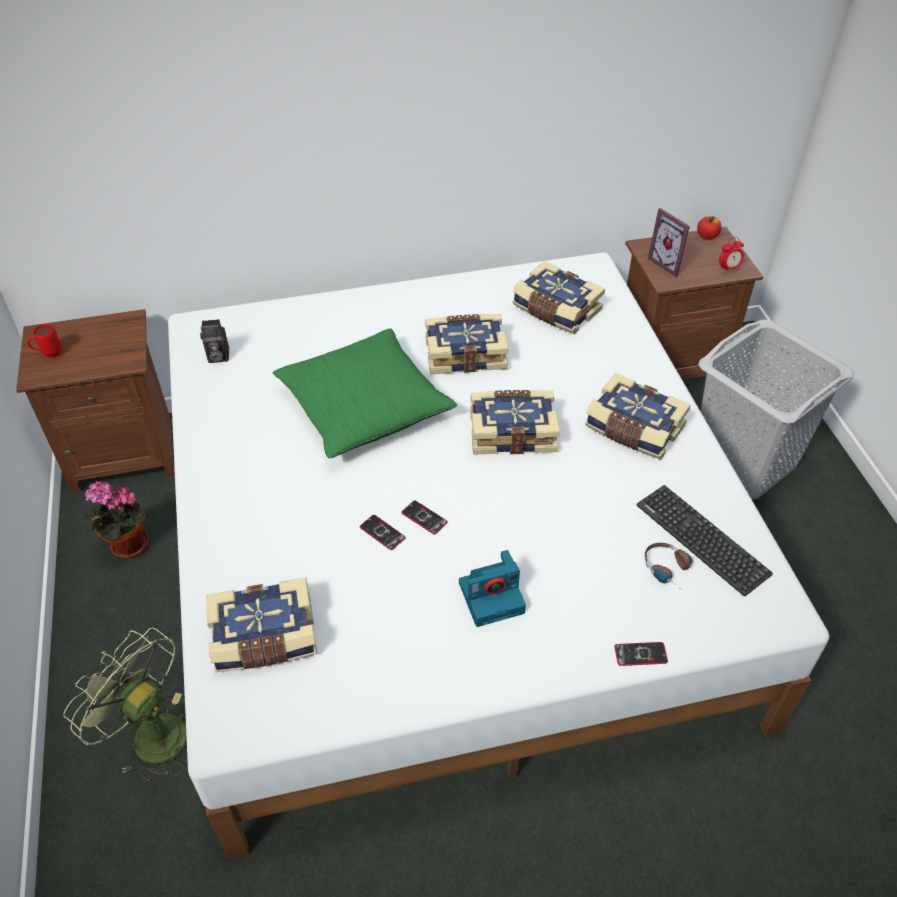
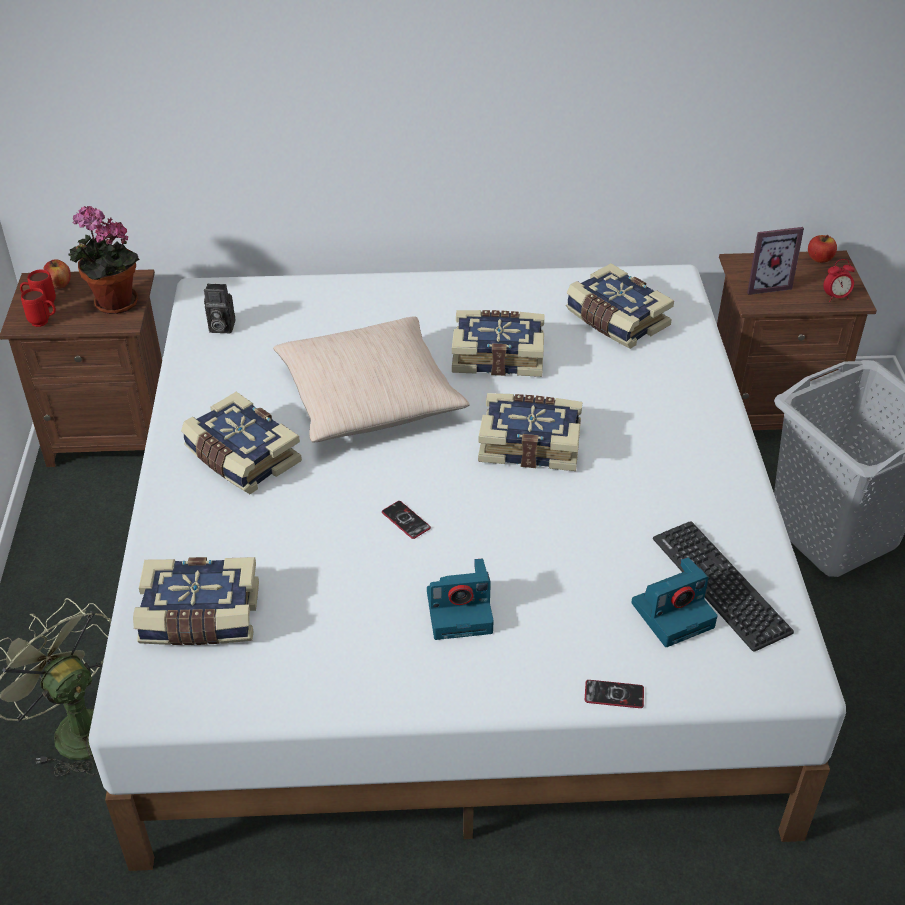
camera: 10 degrees right, 5 degrees down
potted plant [84,481,149,559] -> potted plant moved to [68,206,140,314]
green pillow [273,329,457,458] -> beige pillow [273,316,470,442]
phone [360,515,405,550] -> none
book [585,373,691,460] -> book moved to [181,392,302,494]
headphones [645,543,692,592] -> camera [631,557,718,647]
picture frame [648,208,690,277] -> picture frame turned 75 degrees counterclockwise [747,227,804,295]
none -> red mug [21,288,56,327]
none -> apple [43,260,71,289]

